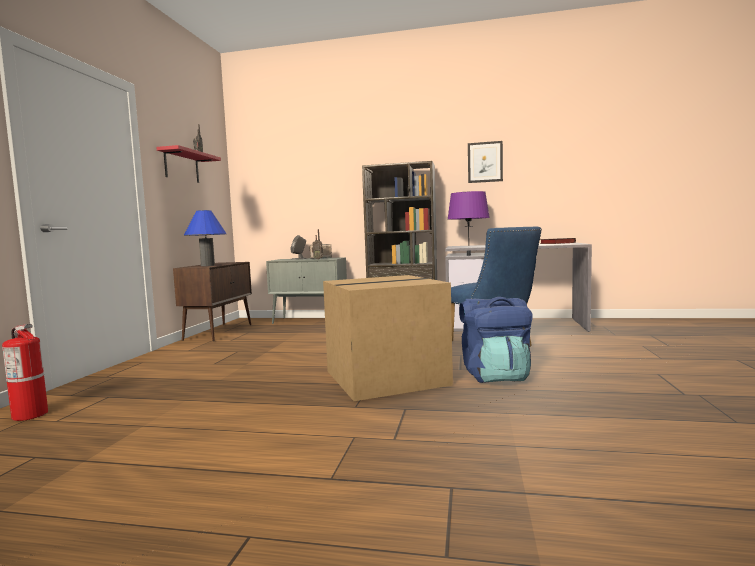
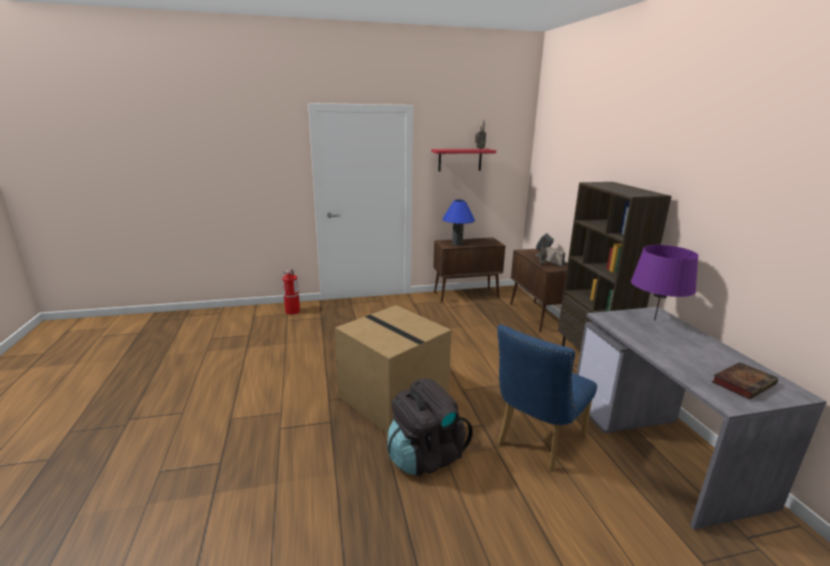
camera: 65 degrees right, 15 degrees up
grey cabinet [266,257,347,324] -> brown cabinet [510,249,568,332]
blue backpack [459,297,533,383] -> black backpack [388,378,472,476]
picture [468,141,503,183] -> none

